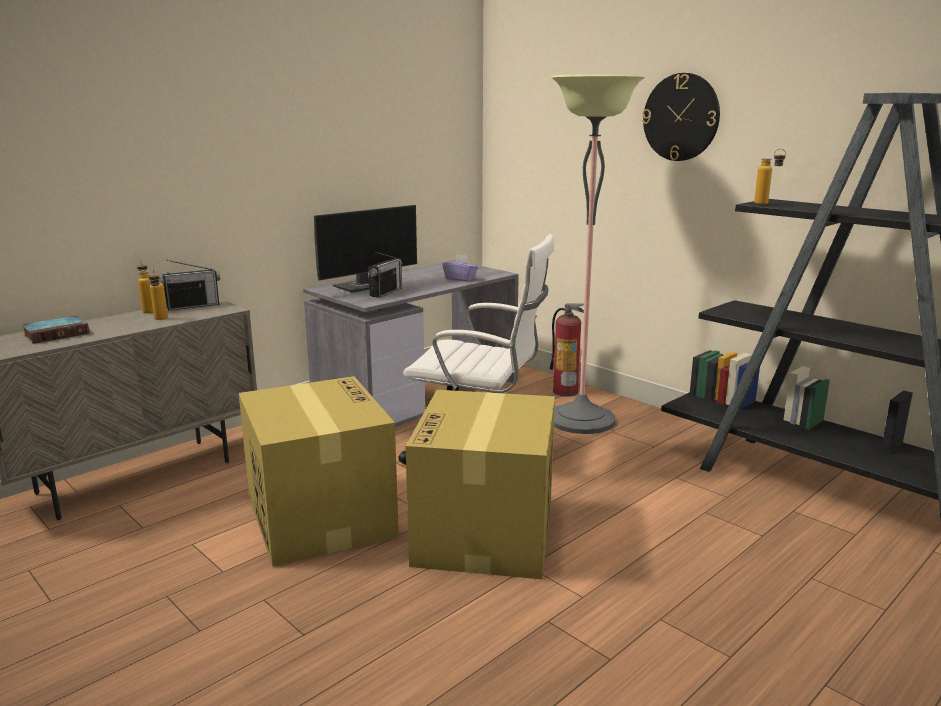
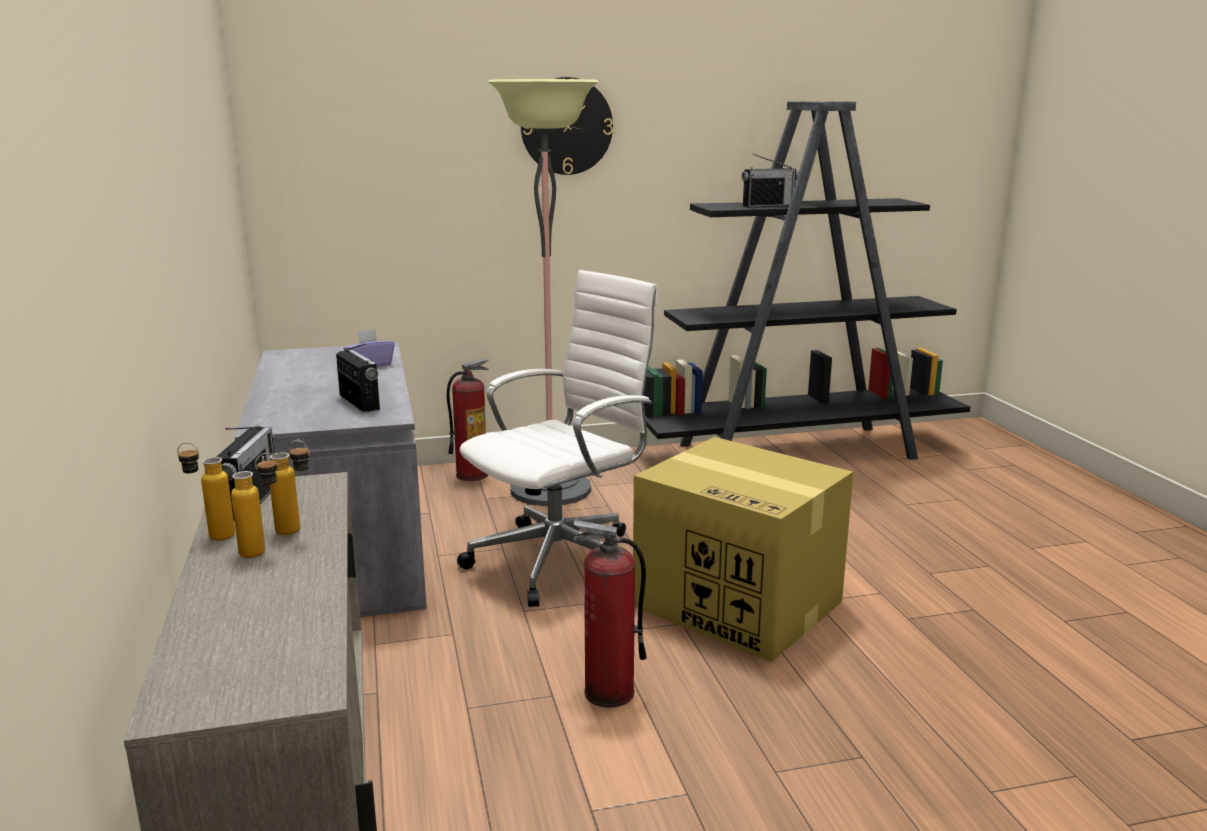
camera: 60 degrees left, 0 degrees up
book [22,315,89,344] -> none
cardboard box [239,376,399,566] -> fire extinguisher [574,520,647,708]
monitor [314,205,417,293] -> none
bottle [754,149,786,205] -> bottle moved to [231,453,279,558]
none -> radio [742,153,799,207]

